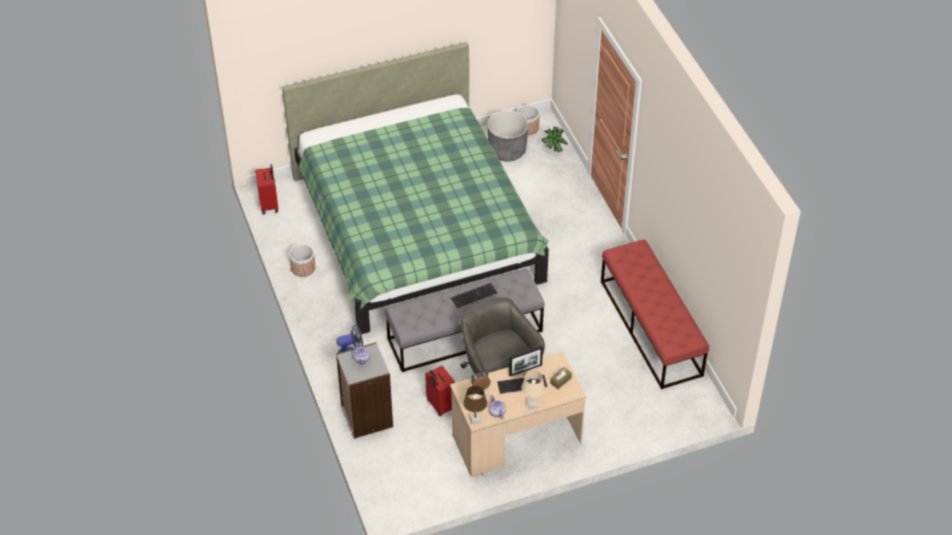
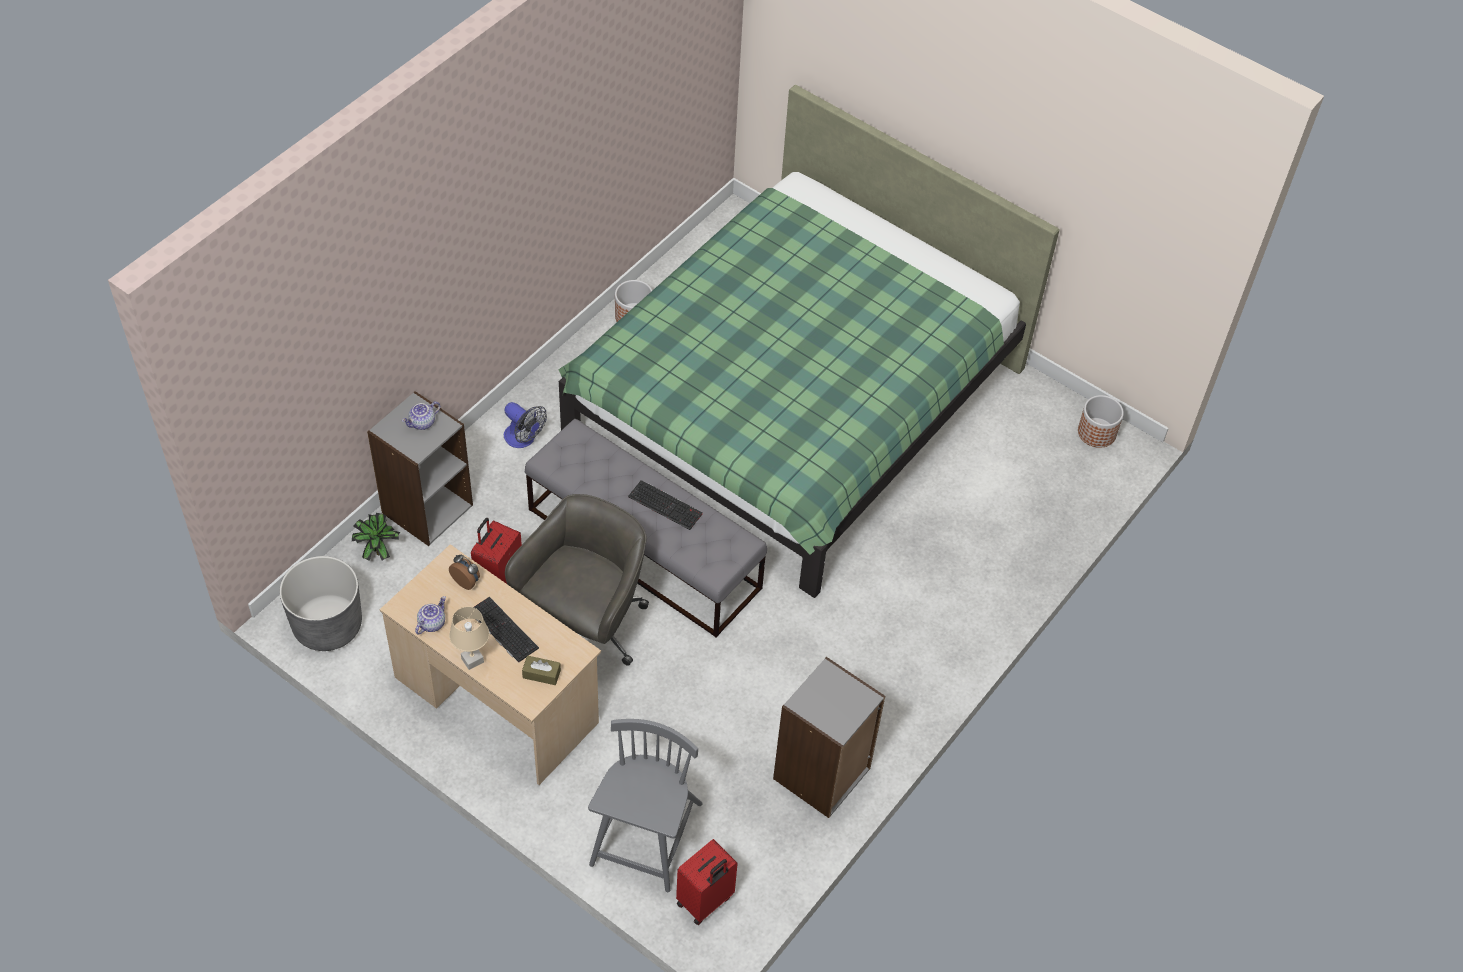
camera: 55 degrees right, 5 degrees up
red suitcase [255,164,279,214] -> red suitcase moved to [676,839,738,925]
brown table lamp [463,385,487,425] -> none
grey planter [487,110,528,162] -> grey planter moved to [280,556,362,651]
picture frame [509,346,543,376] -> none
potted plant [542,127,568,153] -> potted plant moved to [352,513,400,561]
red bench [601,239,709,389] -> grey bookcase [773,657,885,818]
none -> grey chair [588,719,702,892]

